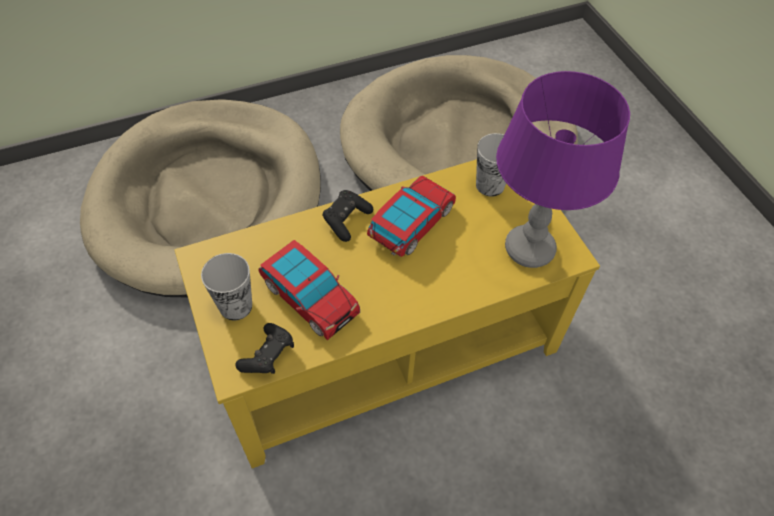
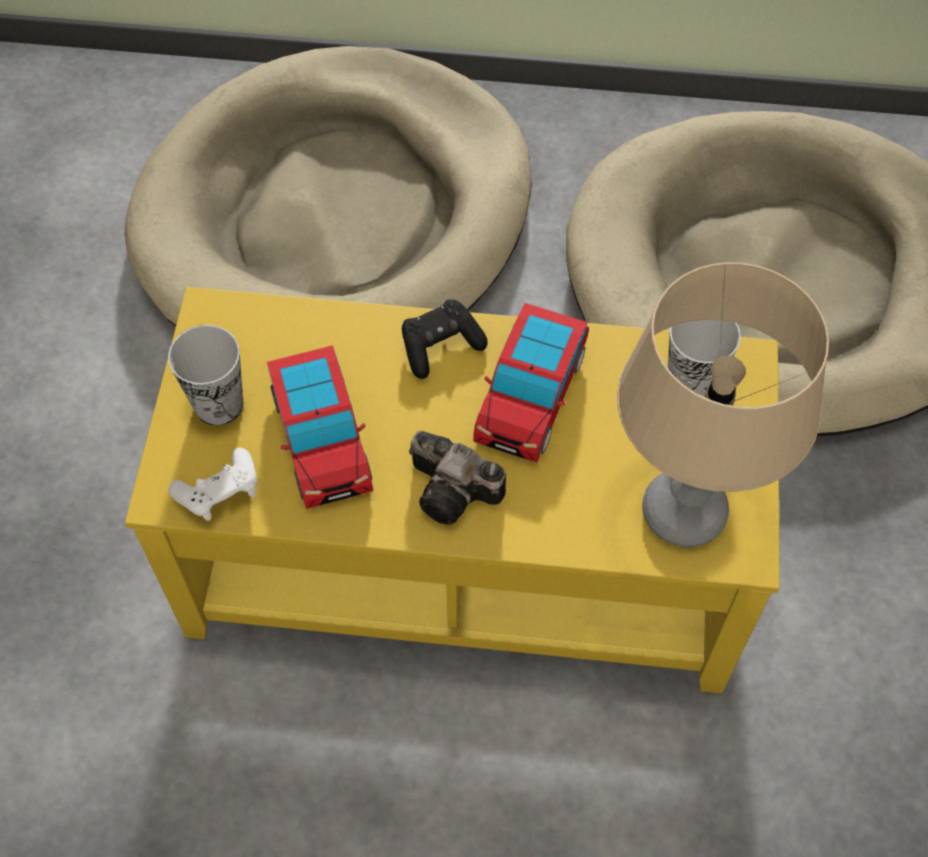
camera: 30 degrees right, 5 degrees up
black game controller [235,323,294,374] -> white game controller [169,448,257,521]
toy car [367,176,456,257] -> toy car turned 135 degrees clockwise [473,303,589,463]
purple table lamp [496,71,630,268] -> beige table lamp [617,262,829,547]
none -> camera [409,431,506,525]

